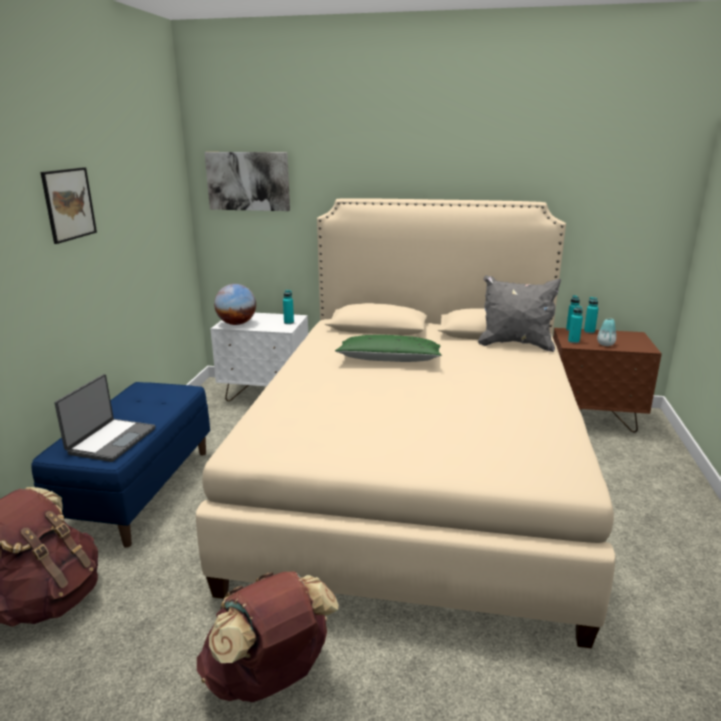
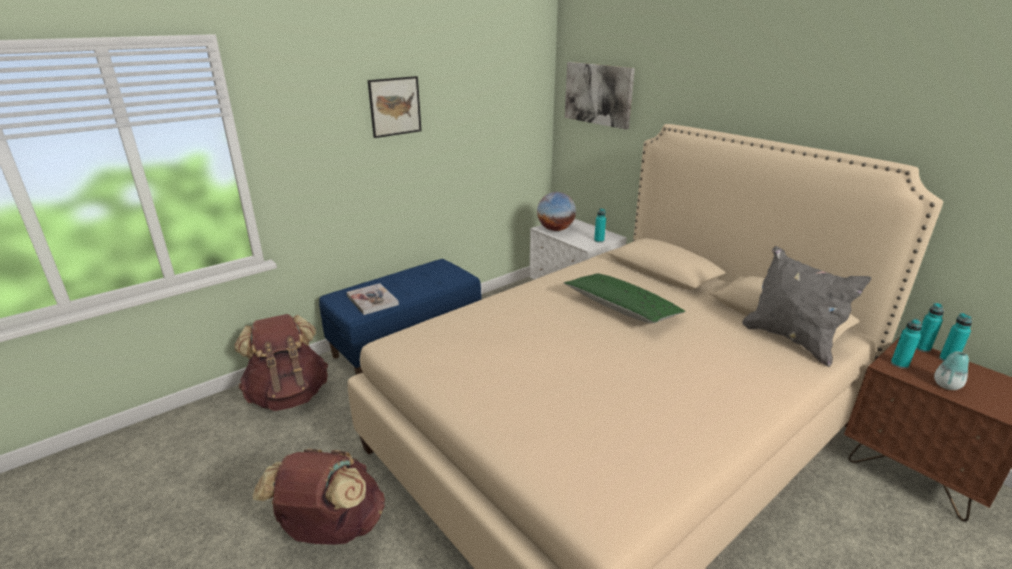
camera: 40 degrees right, 5 degrees up
laptop [55,374,156,462] -> book [347,283,399,315]

